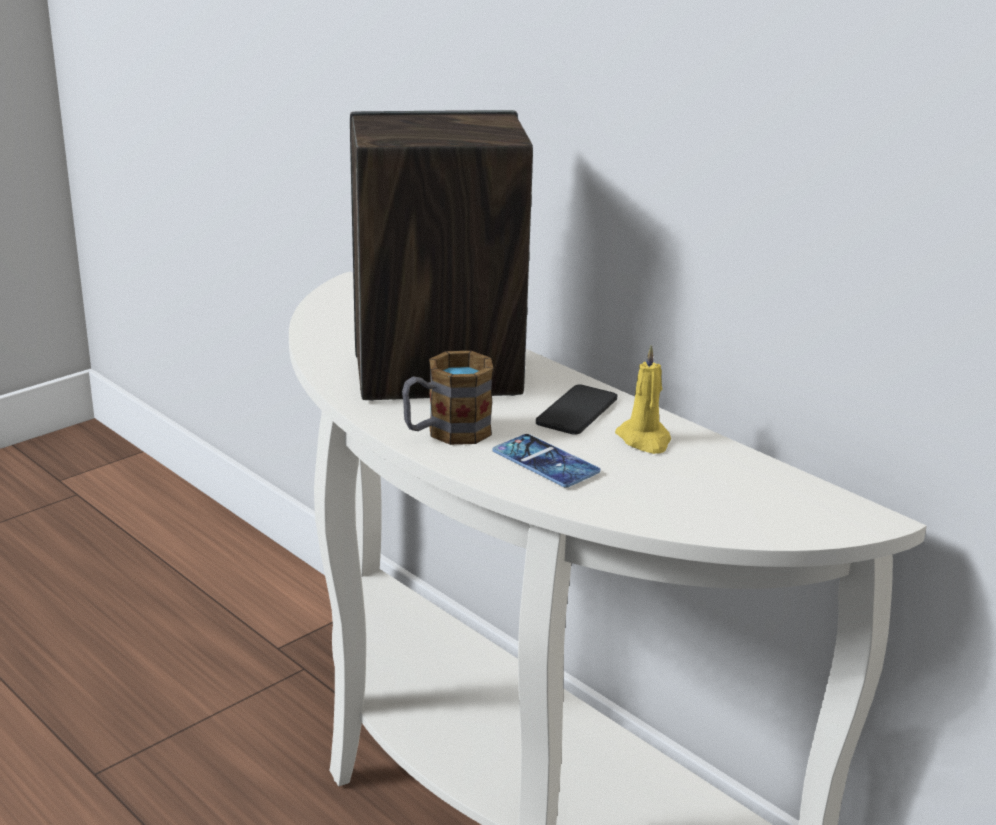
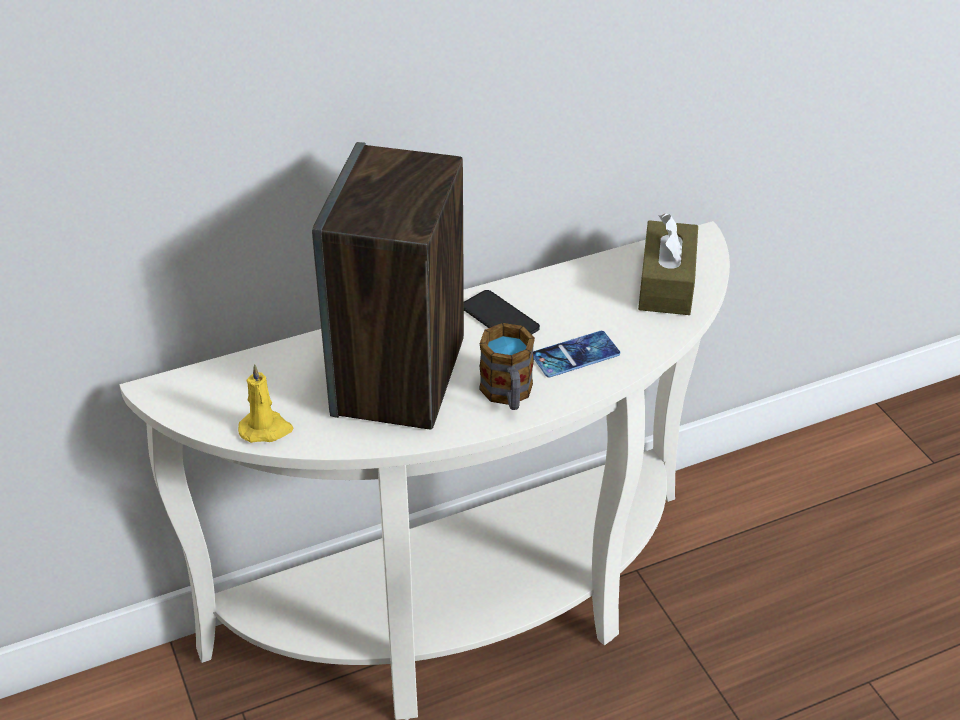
camera: 70 degrees left, 15 degrees up
yellow candle [615,345,671,454] -> yellow candle moved to [238,364,293,443]
none -> brown tissue box [638,213,698,315]

